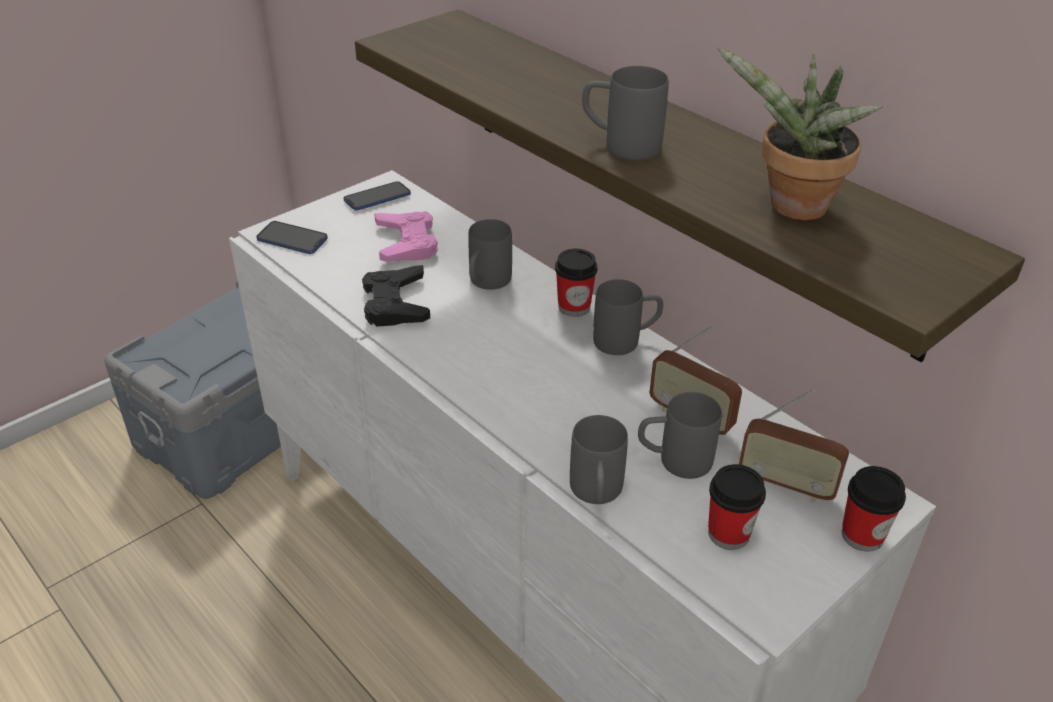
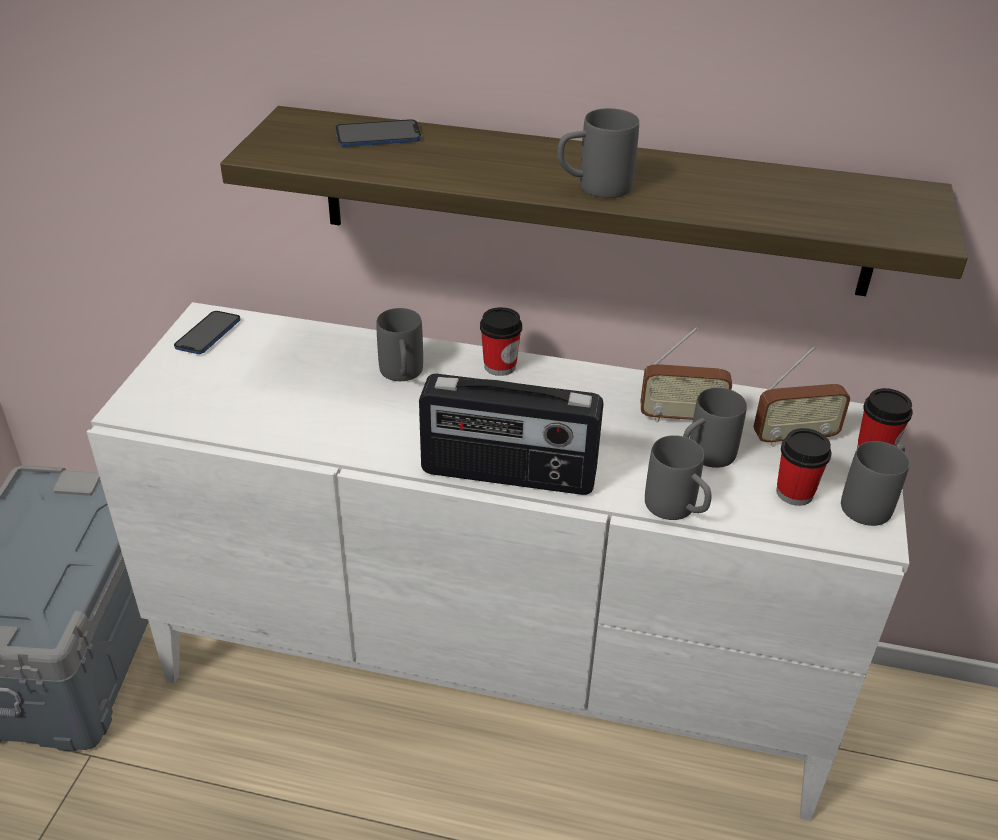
camera: 35 degrees left, 0 degrees up
phone [256,221,328,254] -> phone moved to [335,119,421,147]
black game controller [362,265,430,327] -> none
pink game controller [374,211,438,262] -> none
grey mug [593,279,663,355] -> grey mug moved to [841,441,910,526]
potted plant [717,47,883,220] -> none
none -> radio [419,374,604,495]

